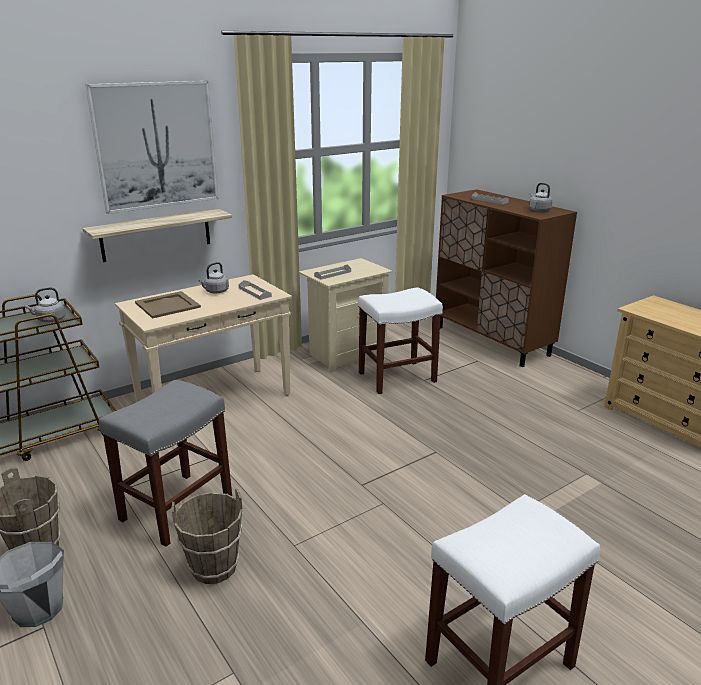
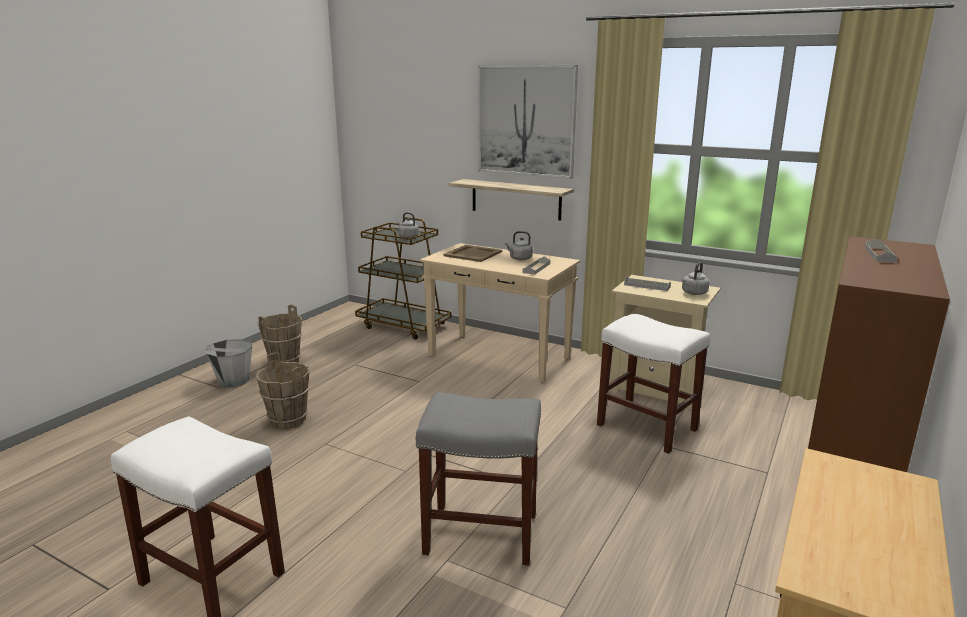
camera: 65 degrees right, 5 degrees down
grey stool [99,380,232,547] -> grey stool moved to [416,392,541,565]
grey kettle [529,183,553,212] -> grey kettle moved to [682,262,710,295]

